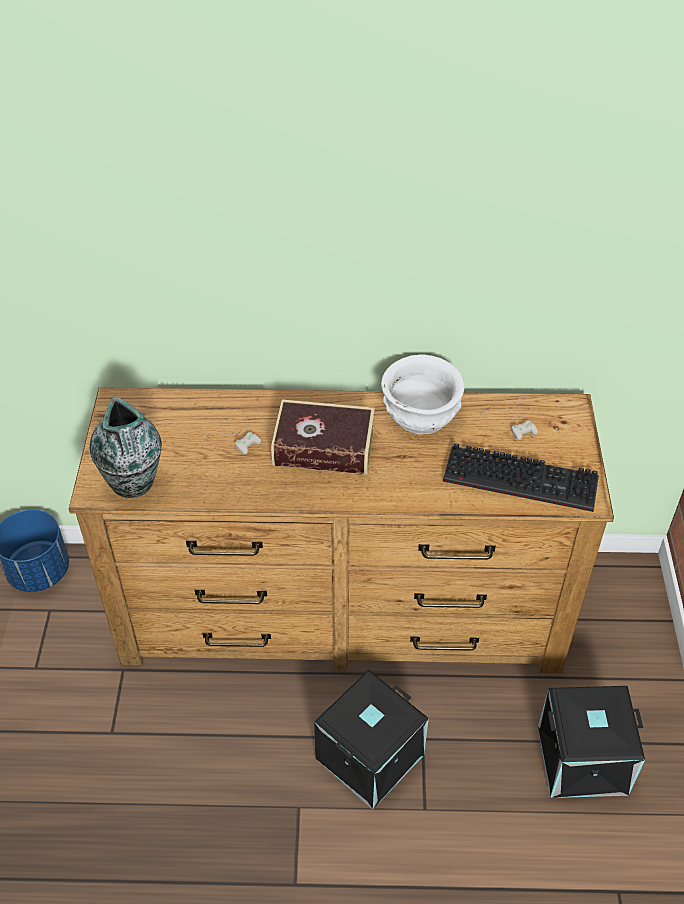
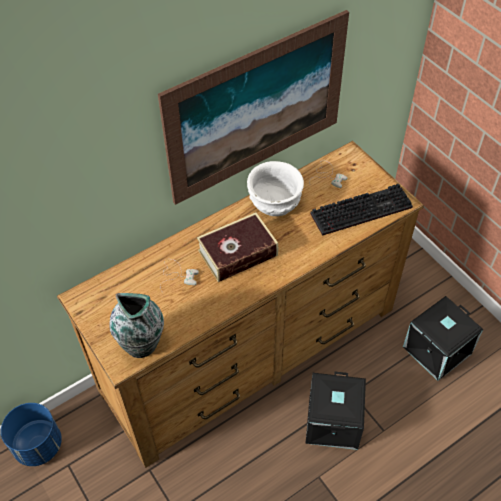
camera: 35 degrees left, 5 degrees up
none -> picture [158,10,349,205]

